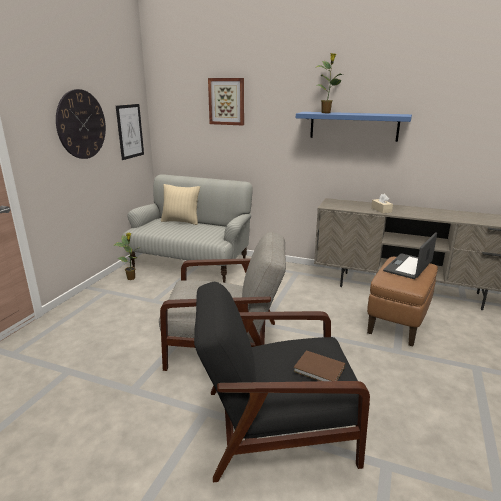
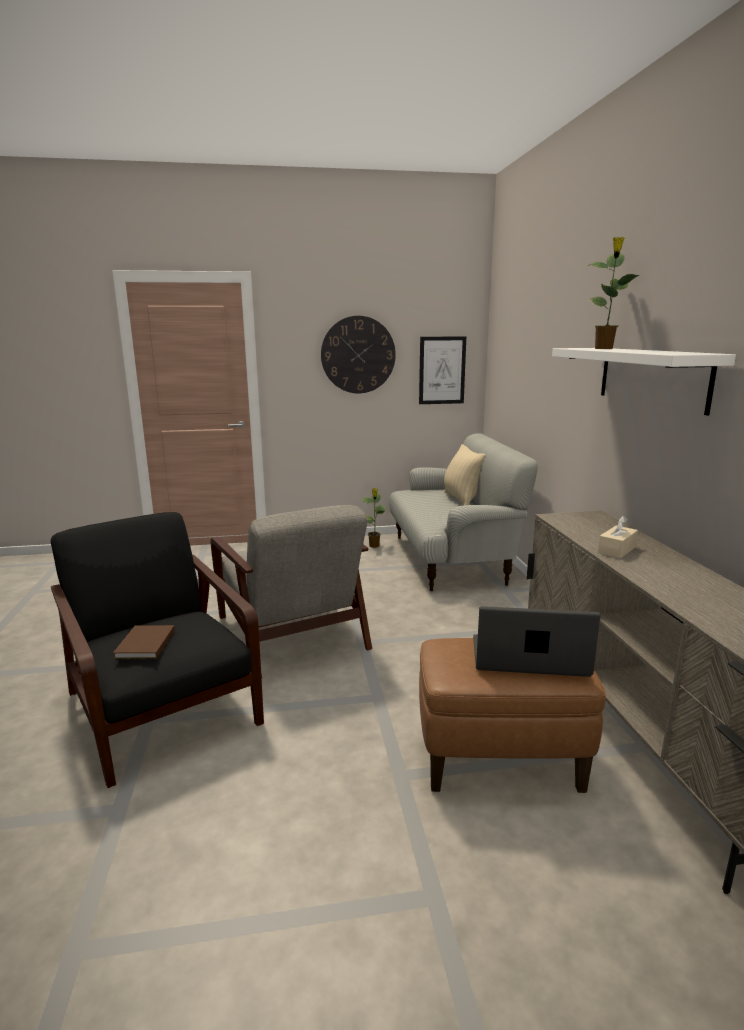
camera: 60 degrees right, 5 degrees down
picture [208,78,244,125] -> none
blue shelf [296,112,412,142] -> white shelf [552,348,736,416]

